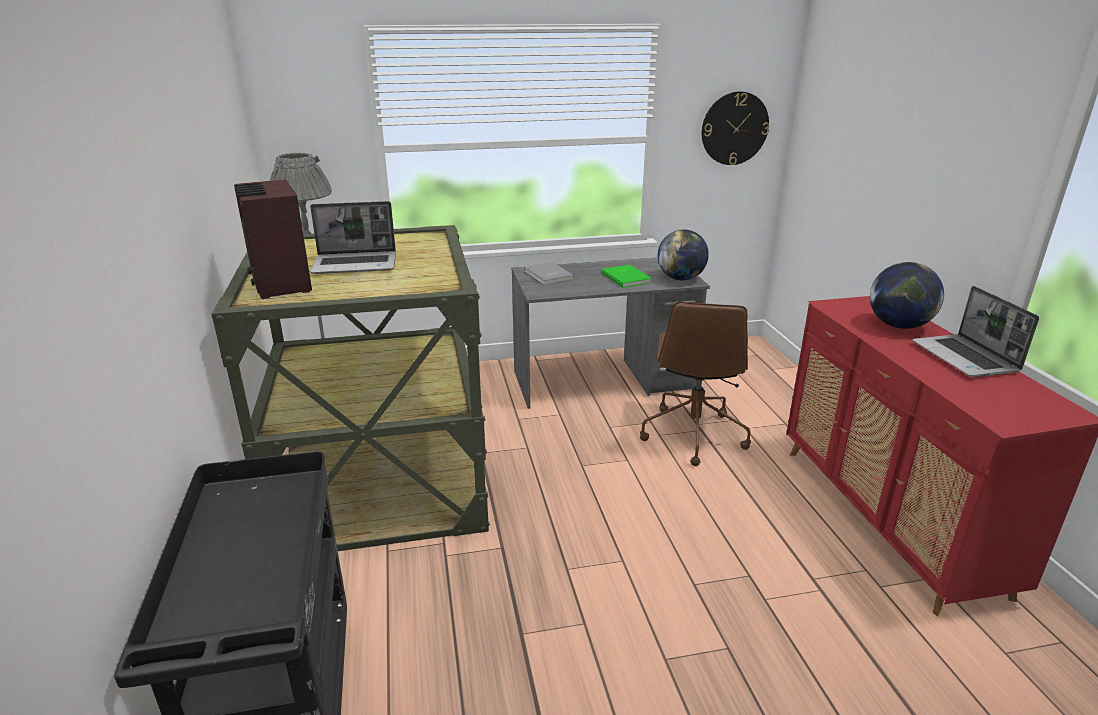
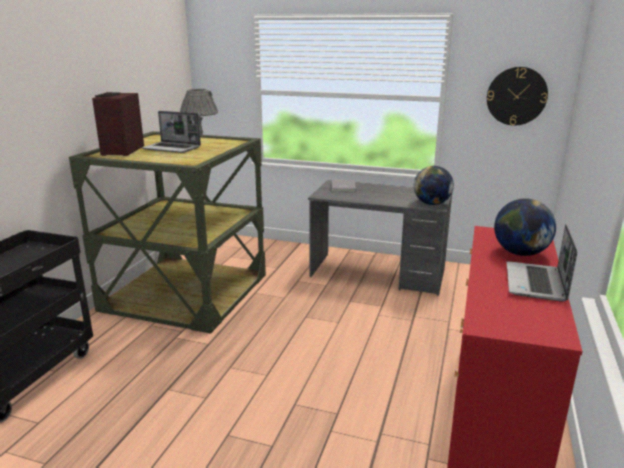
camera: 30 degrees right, 5 degrees down
green book [601,265,652,288] -> none
brown office chair [640,302,751,466] -> none

